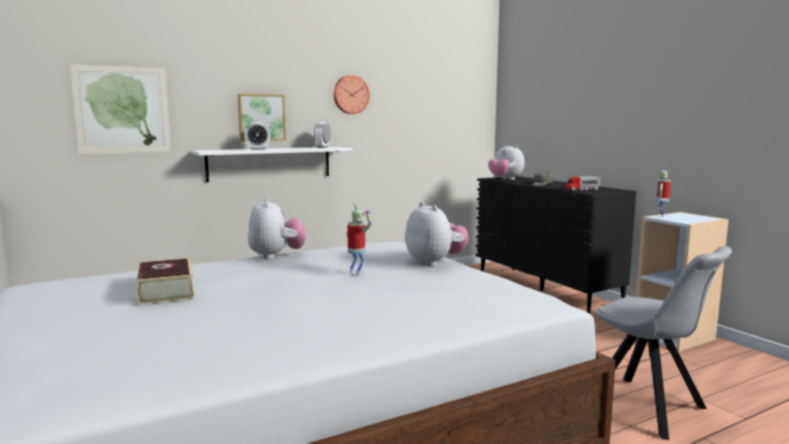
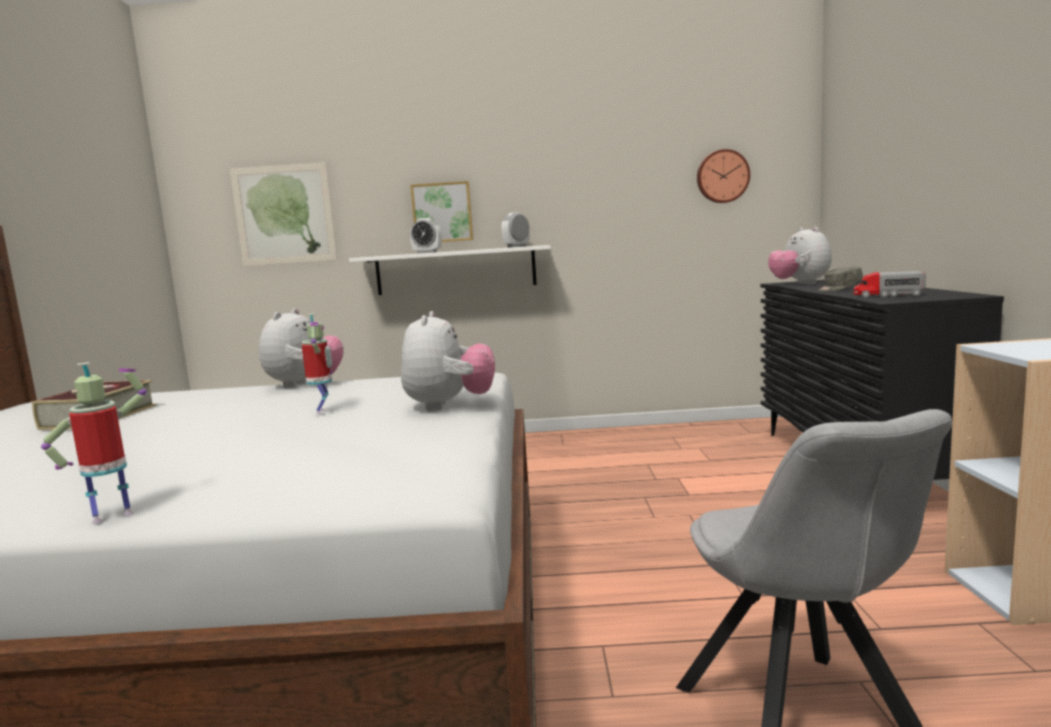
camera: 30 degrees right, 0 degrees up
wall clock [334,75,370,114] -> wall clock moved to [697,149,750,203]
toy robot [655,167,671,217] -> toy robot moved to [41,362,146,524]

